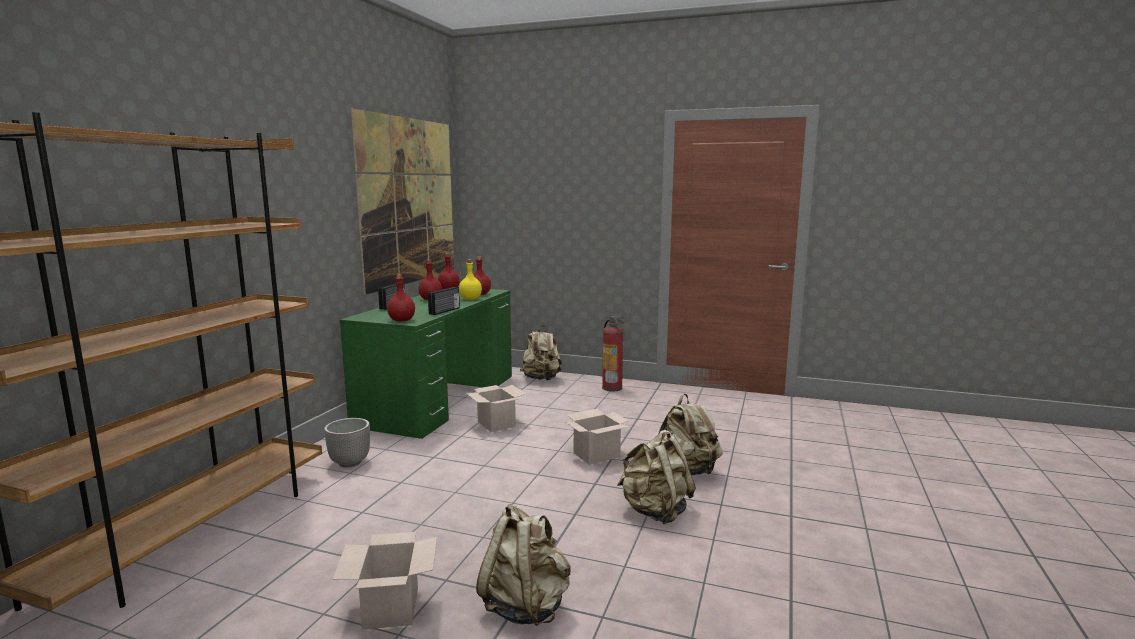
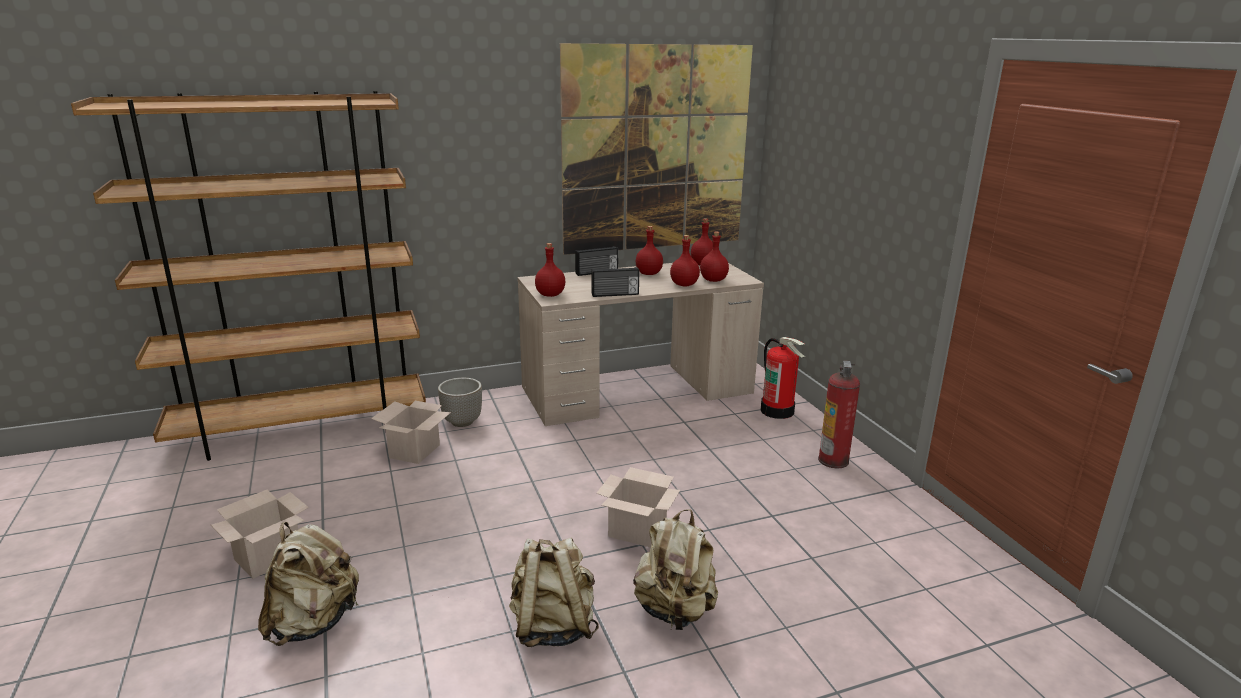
camera: 50 degrees right, 10 degrees up
green desk [340,289,512,439] -> beige desk [517,263,764,426]
yellow bottle [459,259,482,300] -> red bottle [670,235,700,286]
cardboard box [466,385,526,432] -> cardboard box moved to [371,401,451,464]
beige backpack [520,326,562,381] -> fire extinguisher [760,337,806,419]

